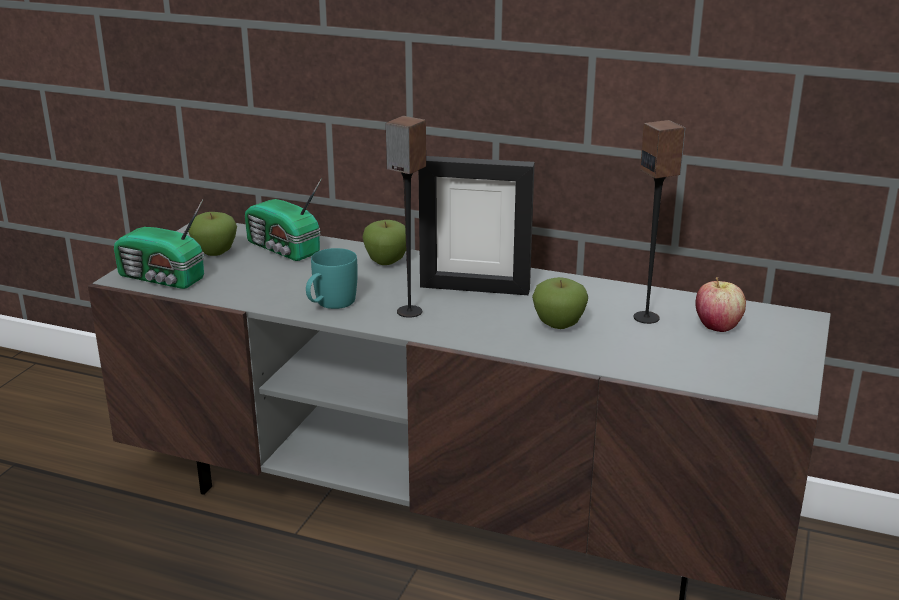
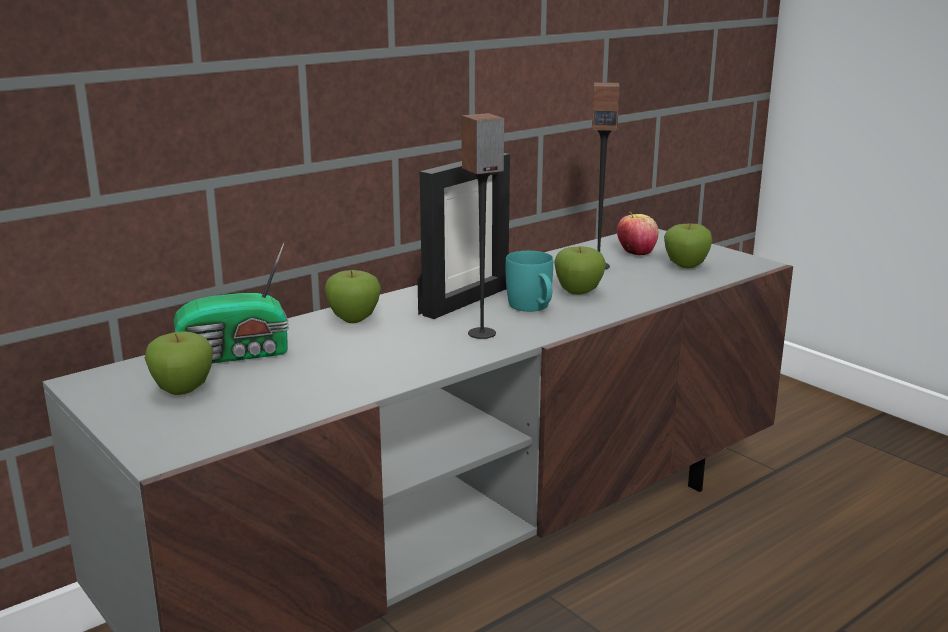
camera: 60 degrees left, 5 degrees down
radio [114,199,204,289] -> none
turquoise mug [306,248,358,309] -> turquoise mug moved to [505,251,553,312]
none -> apple [664,223,713,268]

